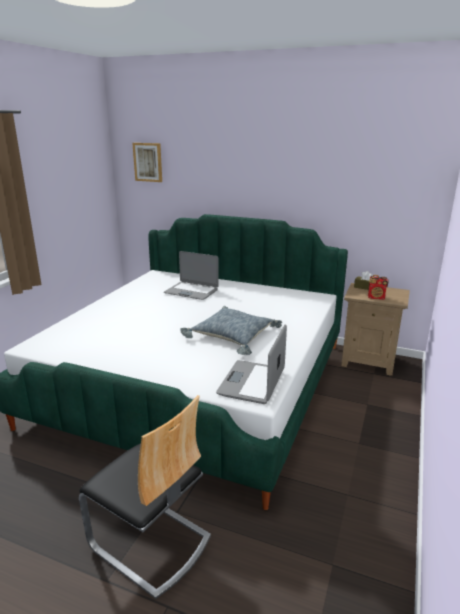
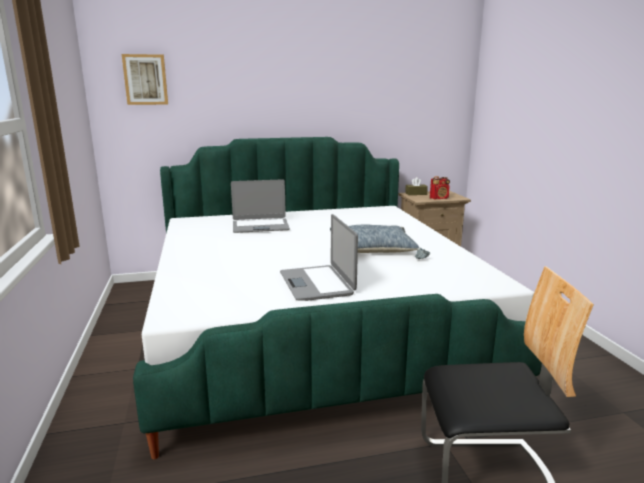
camera: 35 degrees left, 5 degrees down
laptop [216,324,287,404] -> laptop moved to [280,214,358,301]

